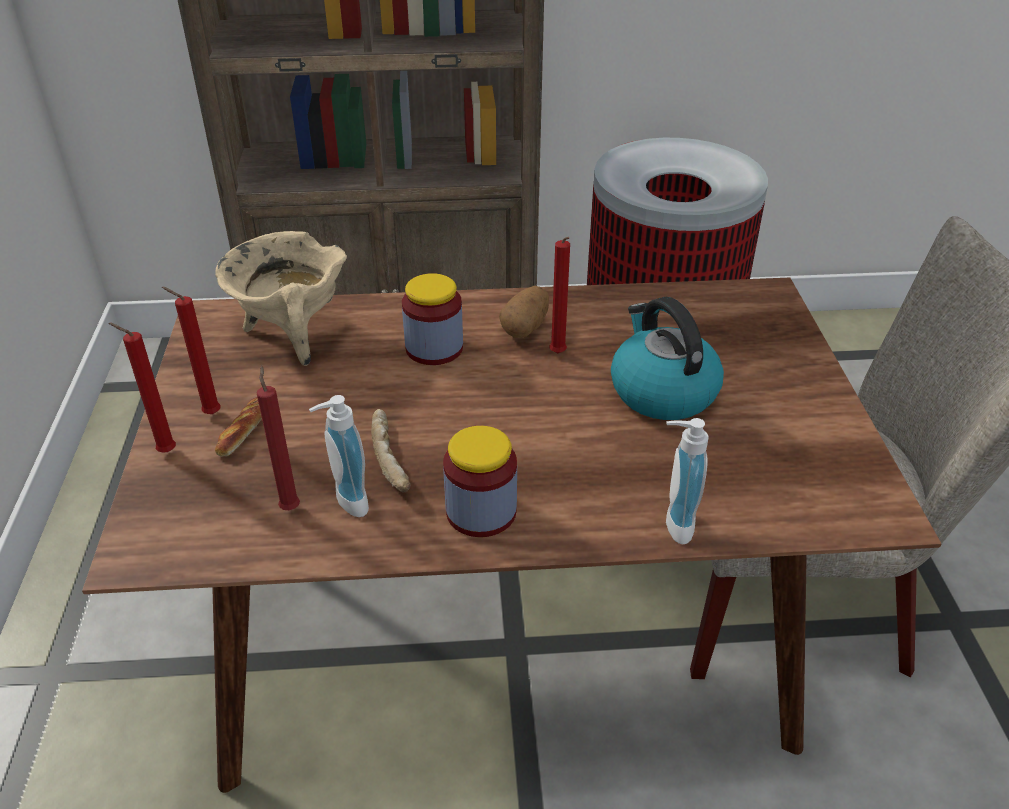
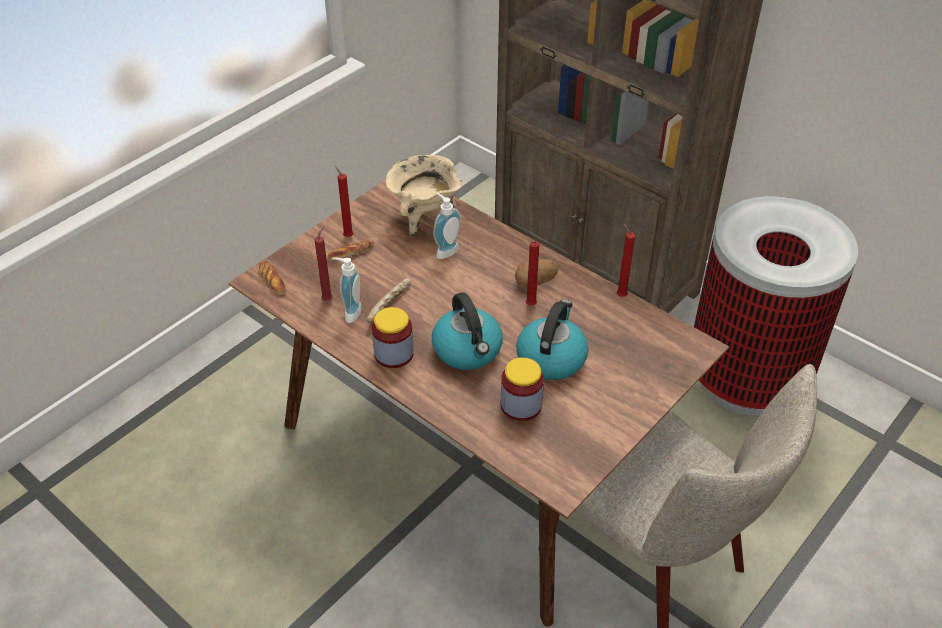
camera: 45 degrees right, 5 degrees up
red candle [109,323,176,452] -> red candle moved to [617,224,635,297]
jar [402,273,463,365] -> jar moved to [501,357,544,421]
soap dispenser [666,418,709,545] -> soap dispenser moved to [433,193,461,259]
none -> bread [259,261,286,295]
none -> kettle [432,292,503,370]

